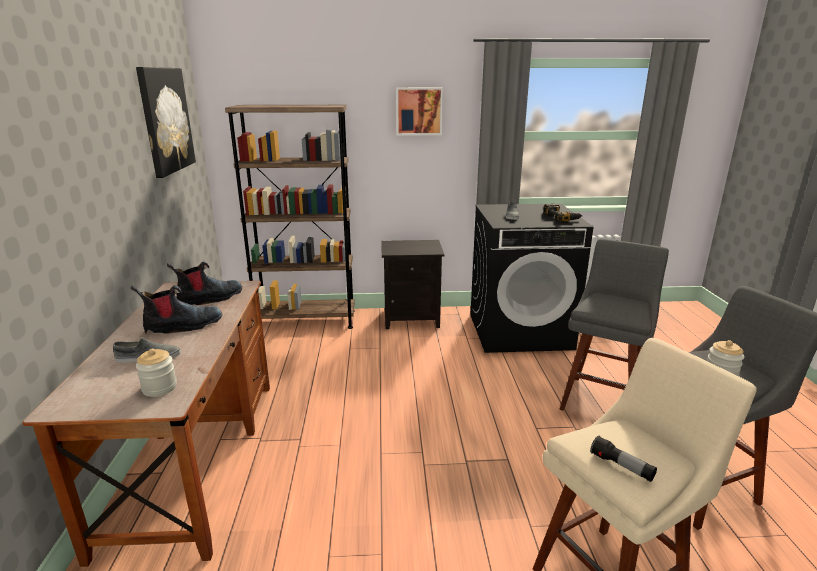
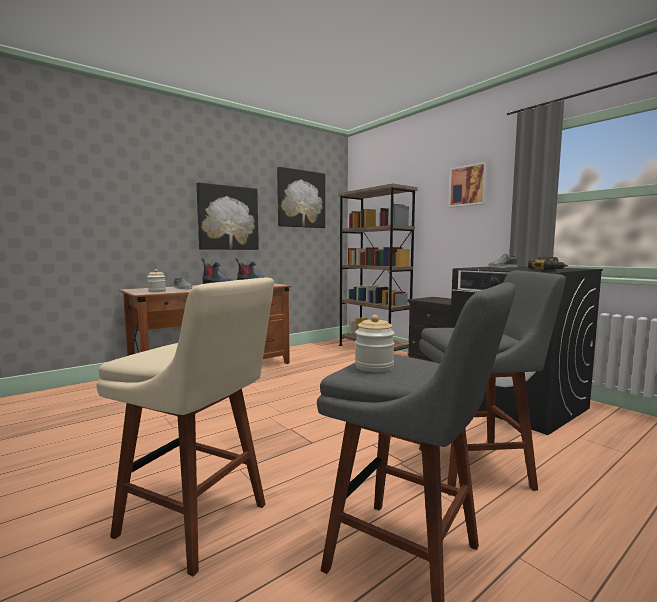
camera: 55 degrees right, 15 degrees down
flashlight [590,436,657,482] -> none
none -> picture [196,182,259,250]

